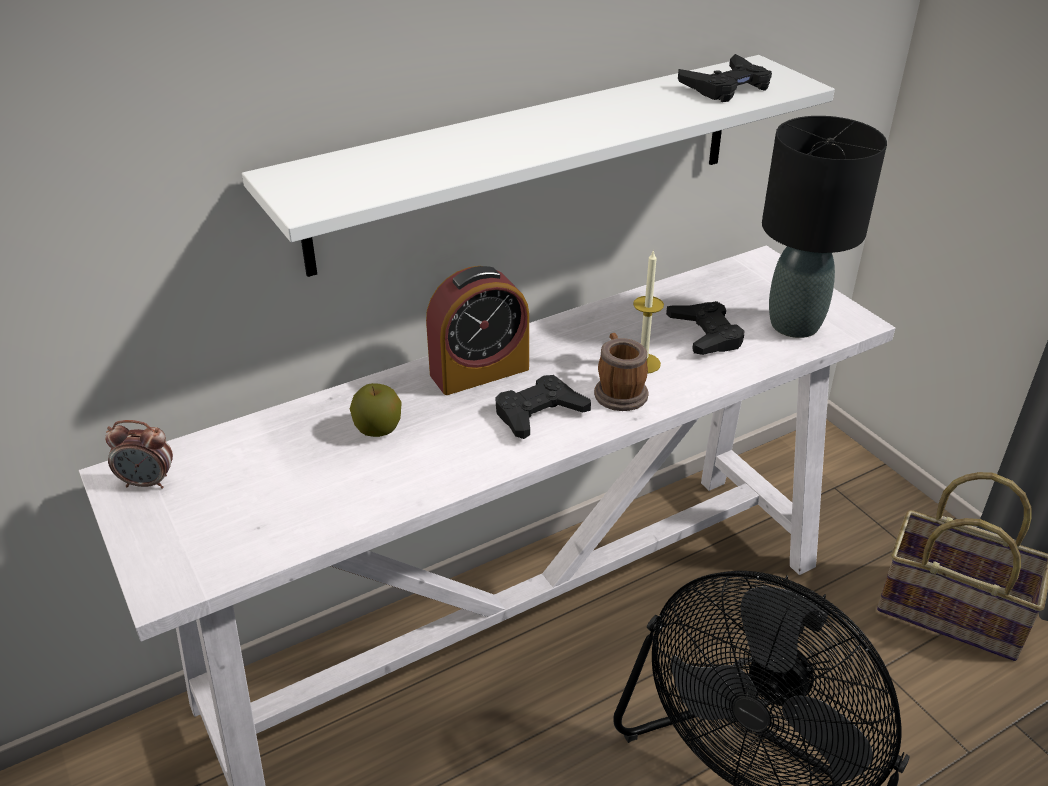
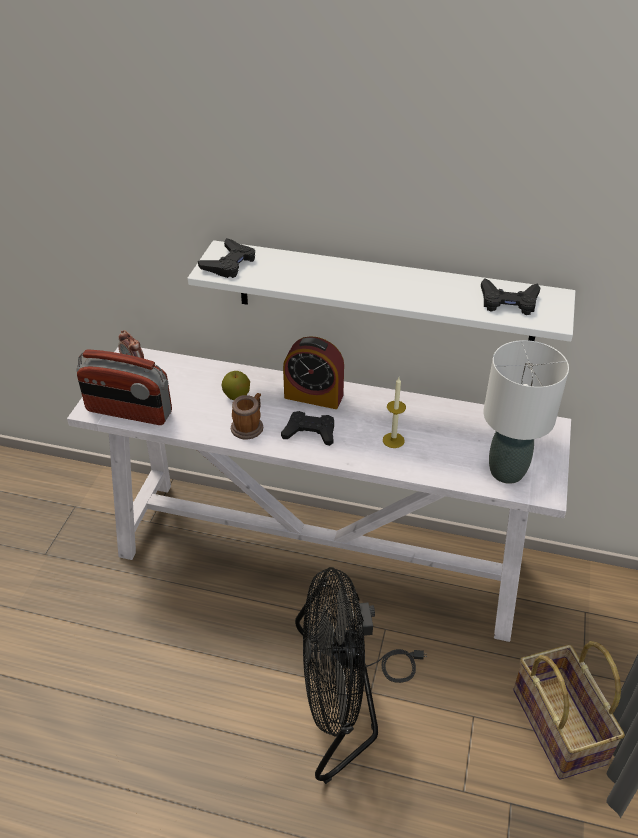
camera: 45 degrees right, 5 degrees up
mug [594,333,648,411] -> mug moved to [231,393,263,440]
black game controller [666,301,744,355] -> black game controller moved to [198,238,255,278]
black table lamp [762,116,887,338] -> white table lamp [483,340,569,484]
none -> radio [77,349,172,425]

